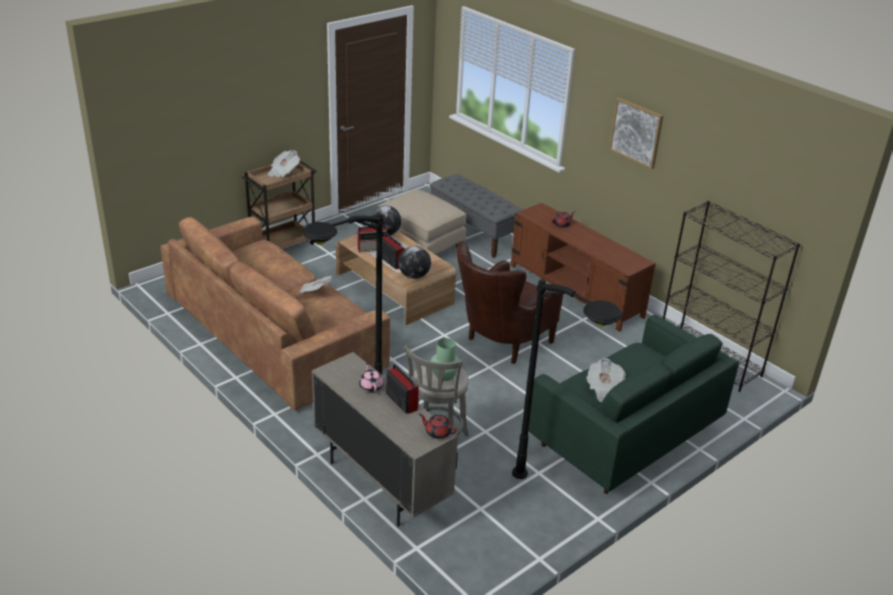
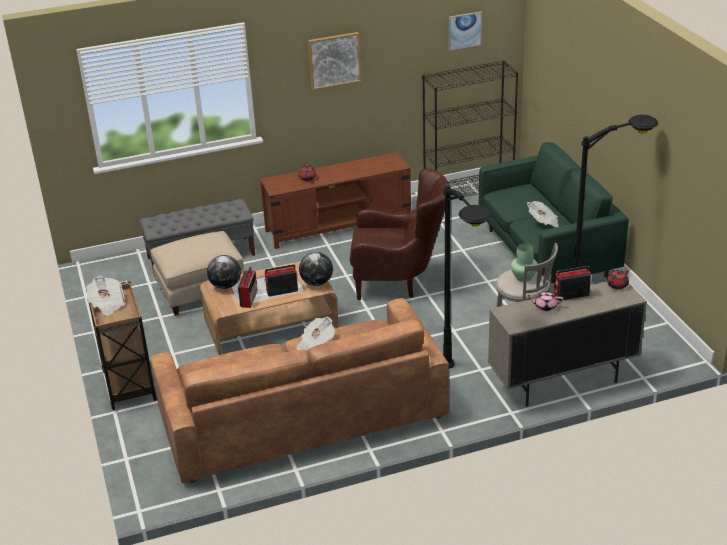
camera: 65 degrees left, 0 degrees up
brown armchair [457,241,563,364] -> brown armchair turned 60 degrees counterclockwise [350,168,449,300]
none -> picture [449,11,482,51]

